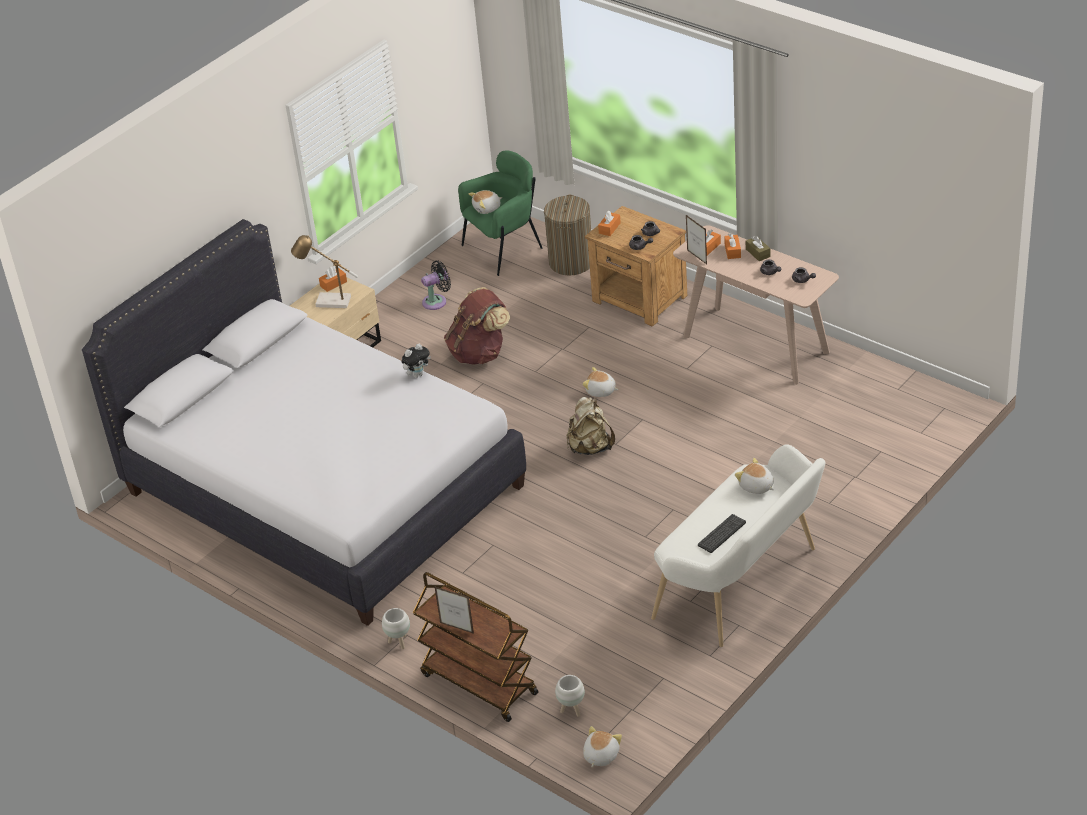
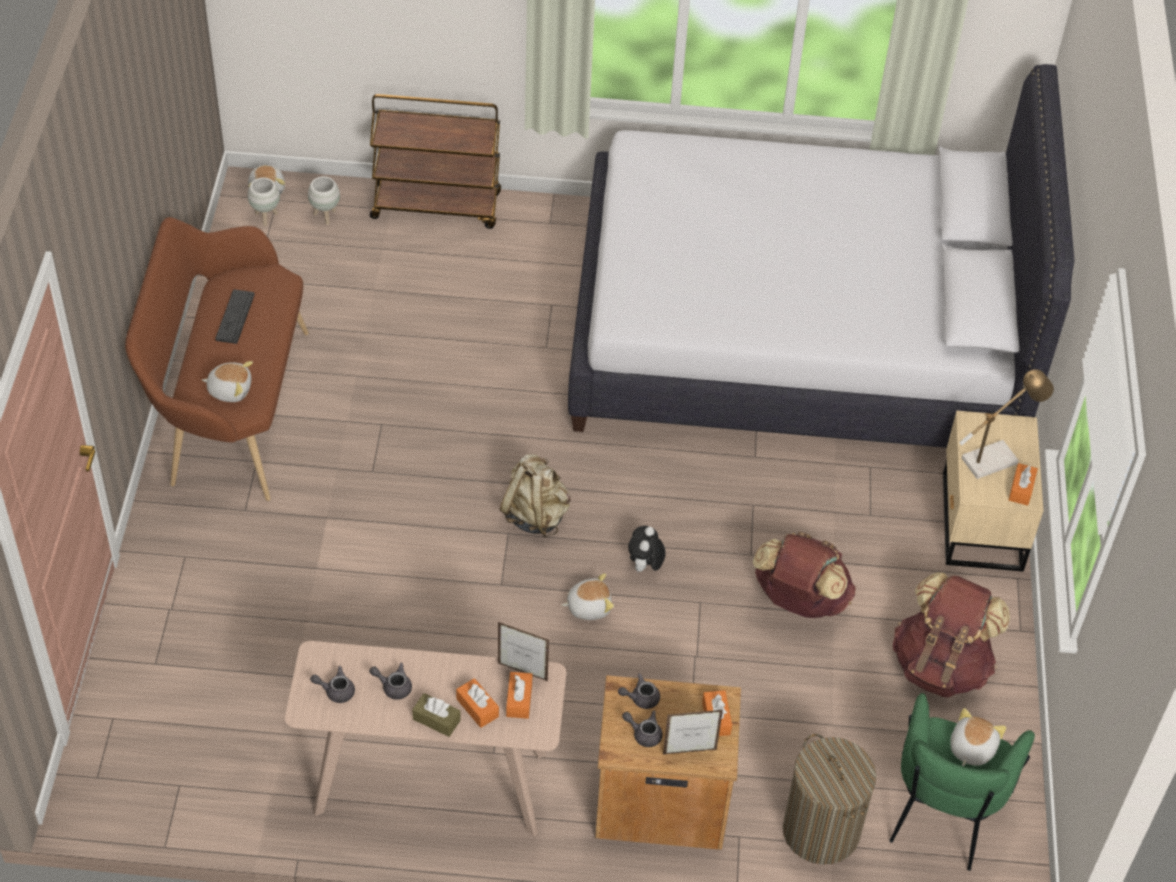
camera: 140 degrees right, 10 degrees up
white planter [382,608,410,649] -> white planter moved to [248,178,280,226]
plush toy [402,344,431,378] -> plush toy moved to [628,526,665,572]
black fan [421,260,451,310] -> brown backpack [893,572,1010,697]
picture frame [434,586,474,634] -> picture frame moved to [663,710,723,755]
white bench [651,444,825,647] -> brown bench [125,217,309,501]

